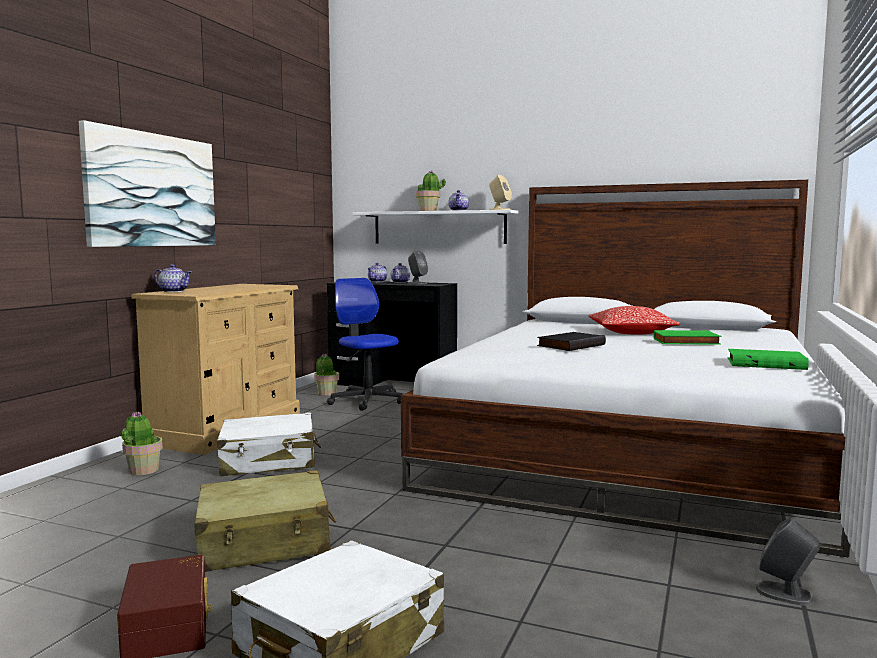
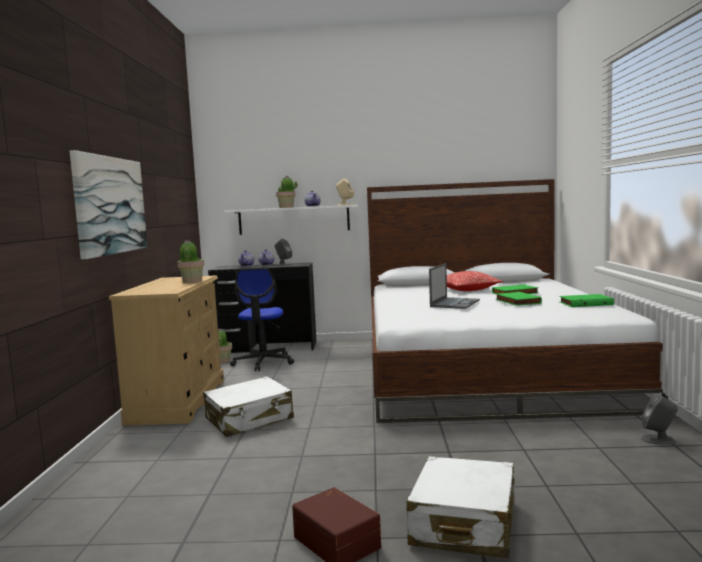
camera: 20 degrees left, 0 degrees up
potted plant [121,412,163,475] -> potted plant moved to [178,240,204,283]
teapot [154,264,192,292] -> none
beige suitcase [195,470,336,572] -> none
office chair [327,278,403,411] -> office chair turned 120 degrees counterclockwise [230,268,294,371]
black book [537,332,606,351] -> laptop [429,263,480,309]
none -> green book [495,291,542,306]

